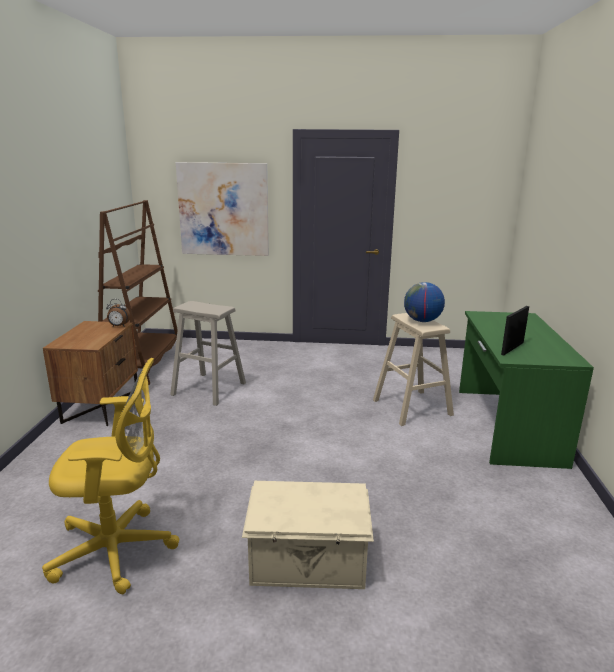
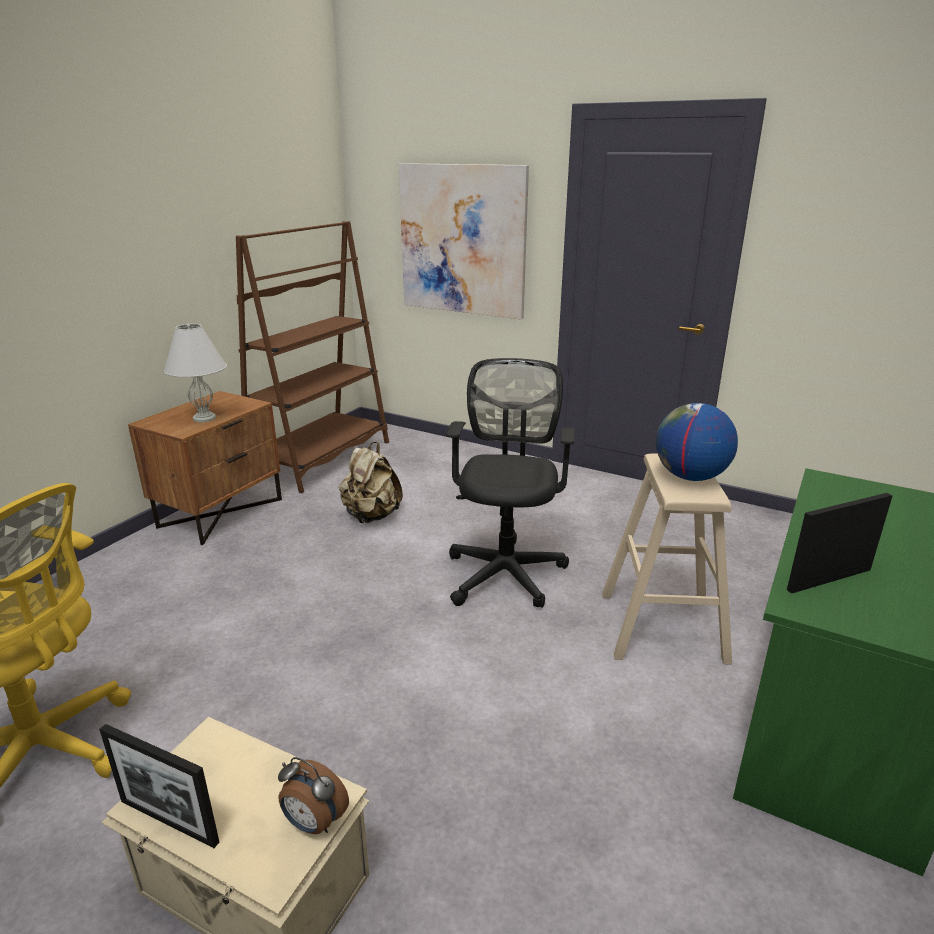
camera: 25 degrees right, 5 degrees up
alarm clock [106,299,130,327] -> alarm clock moved to [278,757,349,834]
beige stool [170,301,246,406] -> beige backpack [339,442,403,523]
none -> picture frame [99,724,219,848]
none -> white table lamp [164,324,227,422]
none -> black office chair [446,358,575,608]

